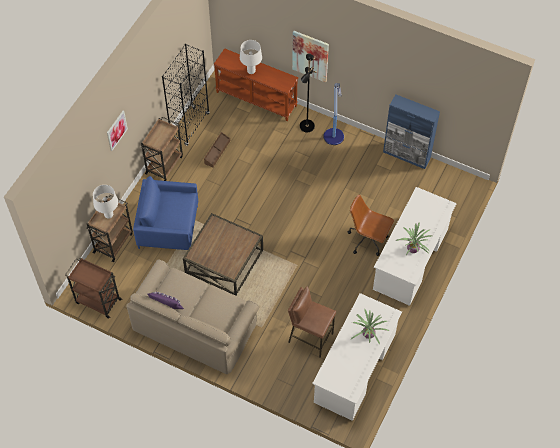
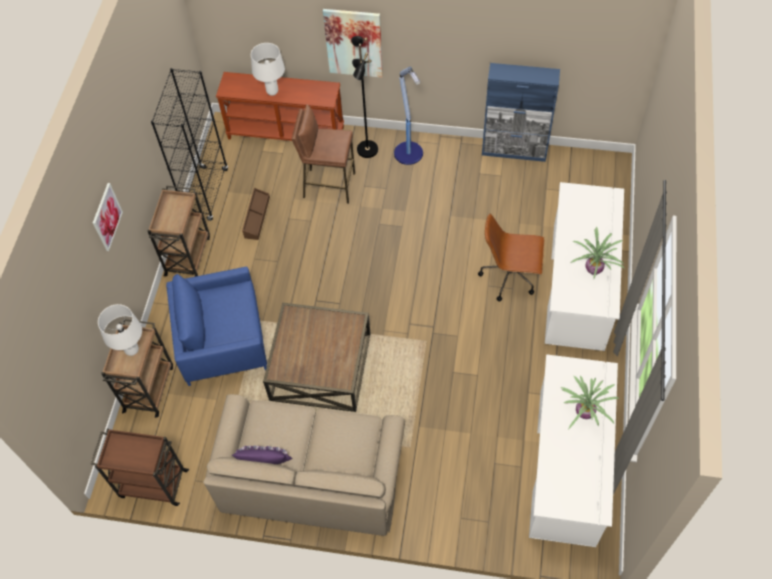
camera: 15 degrees left, 0 degrees up
brown stool [288,286,336,358] -> brown stool moved to [292,104,355,204]

